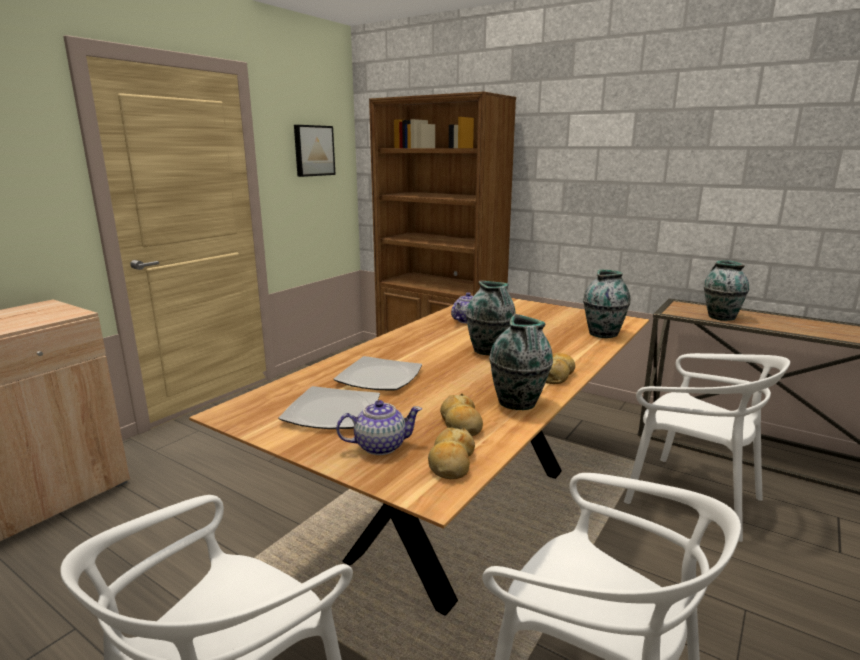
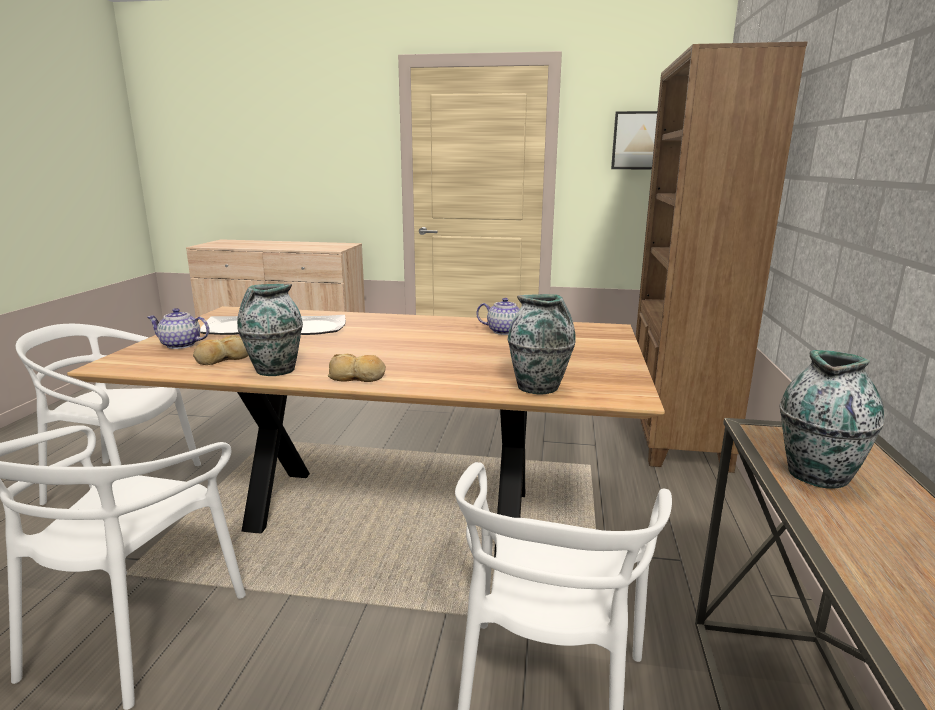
camera: 65 degrees right, 0 degrees up
teapot [336,400,422,455] -> teapot turned 135 degrees clockwise [147,308,210,349]
bread [428,428,475,479] -> none
vase [466,281,516,355] -> none

